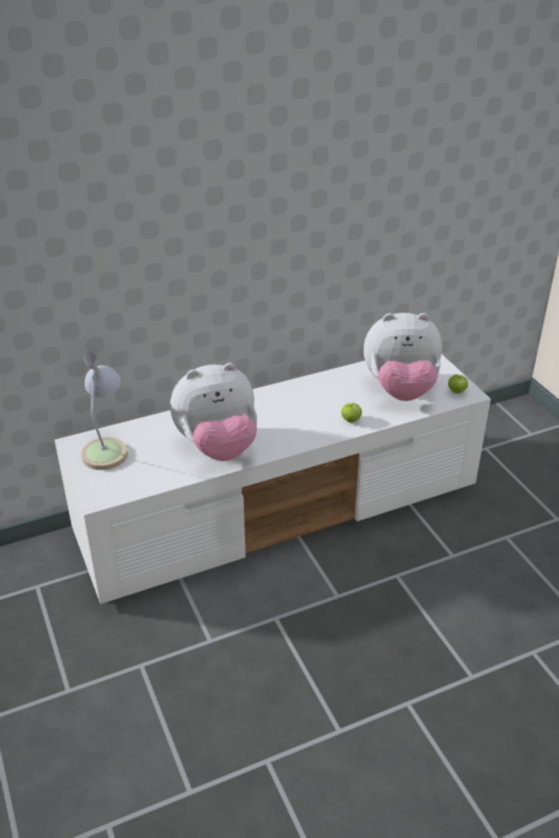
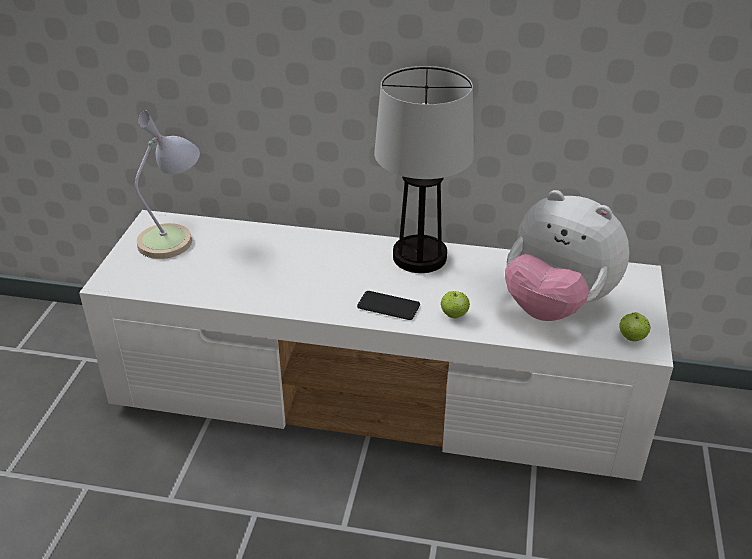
camera: 35 degrees right, 0 degrees up
plush toy [170,363,257,461] -> none
none -> phone [357,291,420,320]
none -> table lamp [374,66,474,273]

